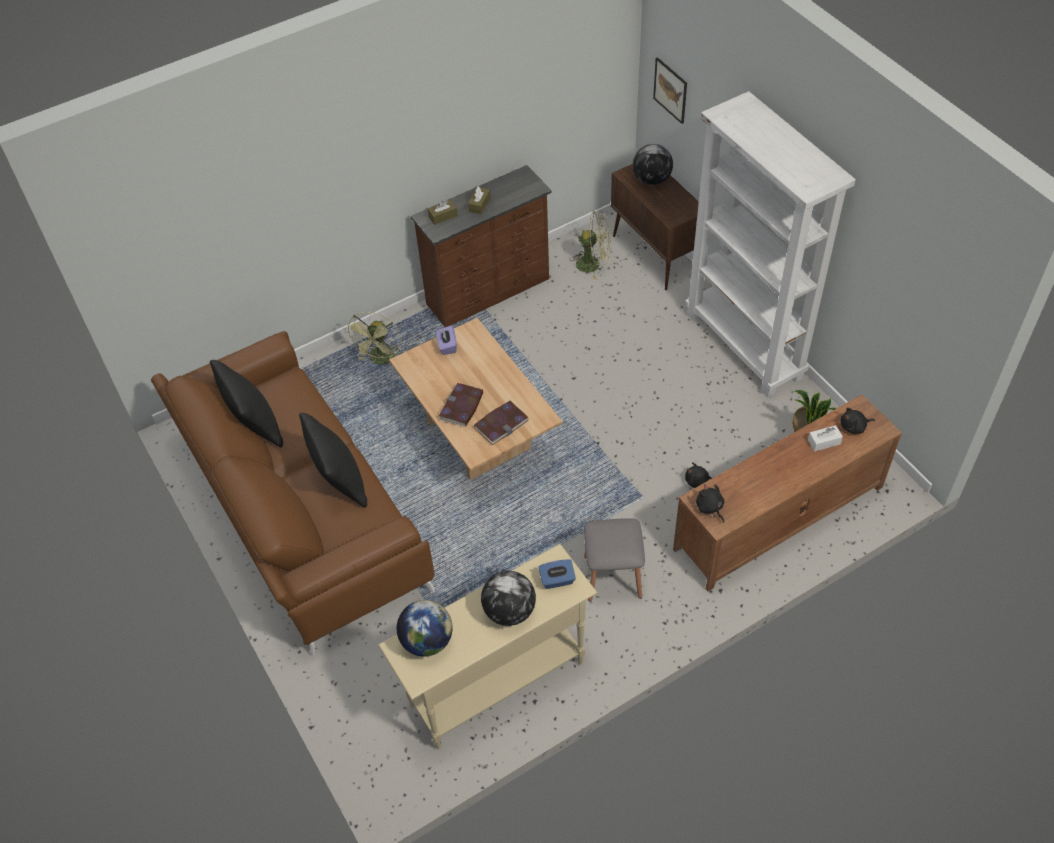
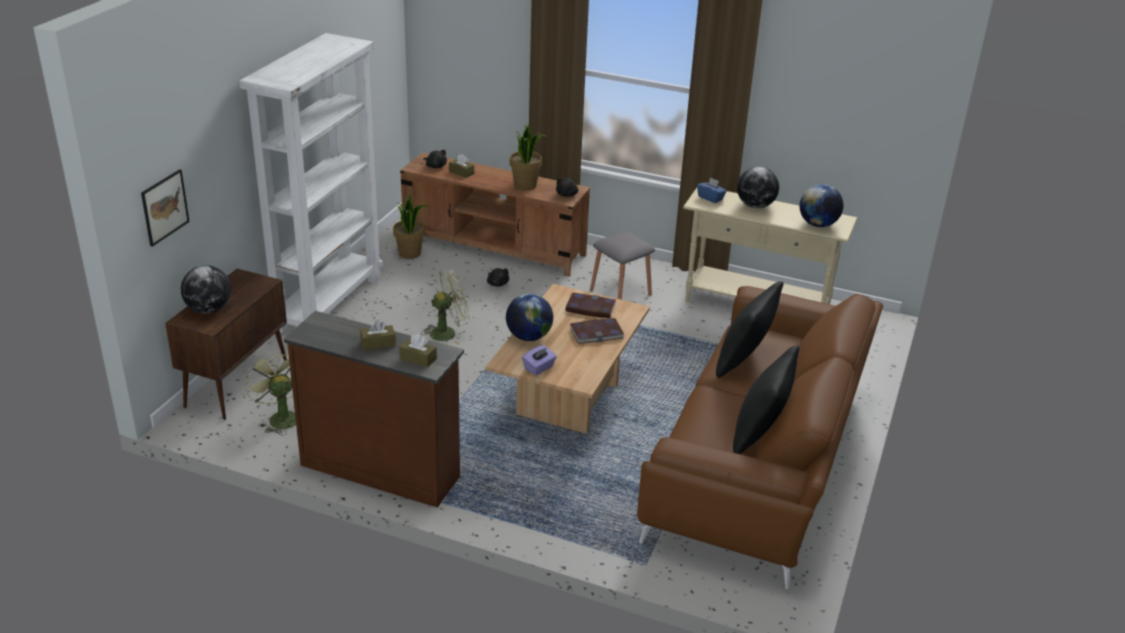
camera: 130 degrees left, 20 degrees down
green fan [345,312,403,365] -> green fan moved to [421,269,470,345]
white tissue box [808,425,843,452] -> brown tissue box [449,154,474,178]
none -> globe [506,294,553,341]
none -> potted plant [510,123,546,191]

